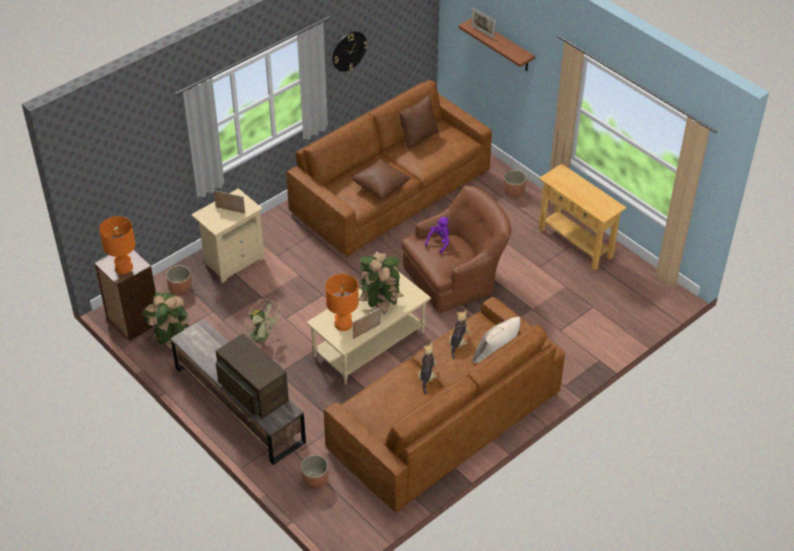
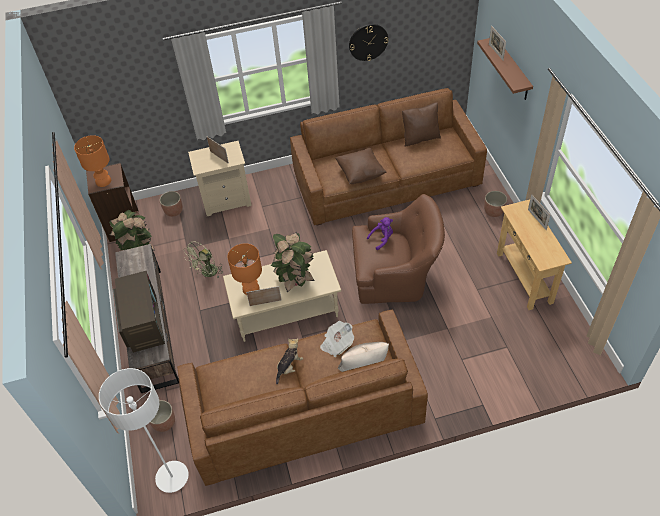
camera: 30 degrees right, 5 degrees up
green fan [246,299,282,342] -> green fan turned 60 degrees clockwise [184,241,222,278]
plush toy [449,310,470,359] -> newspaper [320,321,354,357]
none -> white floor lamp [99,368,189,493]
none -> picture frame [528,194,550,230]

